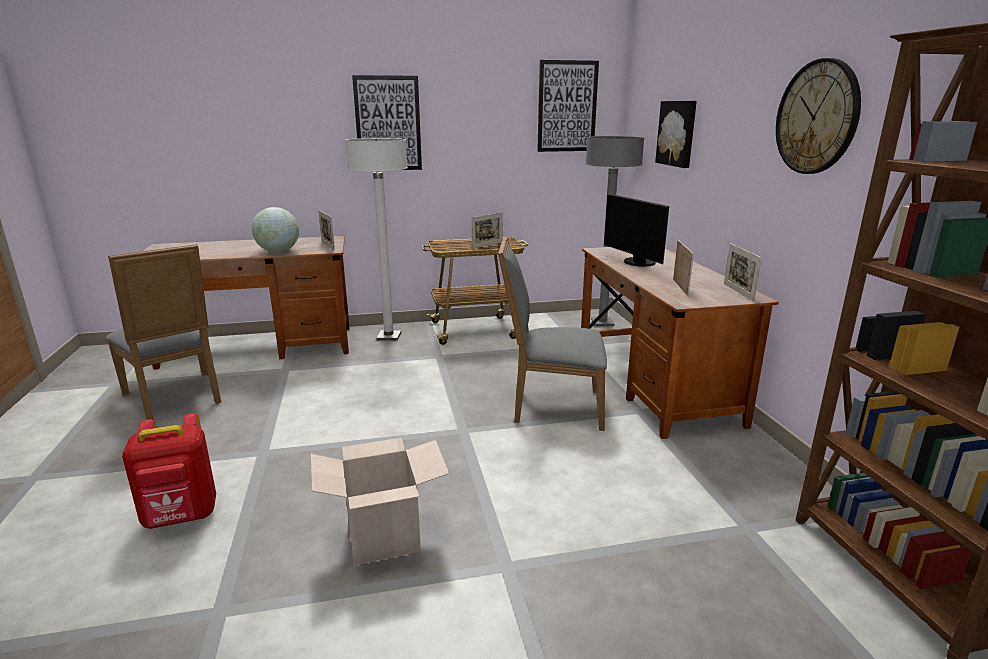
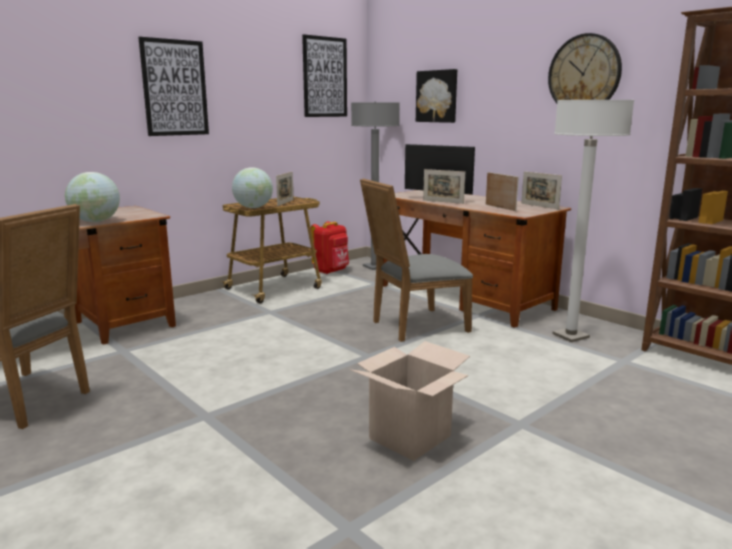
camera: 30 degrees left, 5 degrees down
red backpack [122,413,216,529] -> red backpack moved to [311,221,349,274]
picture frame [318,210,335,251] -> picture frame moved to [423,169,465,204]
white floor lamp [345,138,408,340] -> white floor lamp moved to [552,99,634,342]
none -> globe [232,167,273,208]

